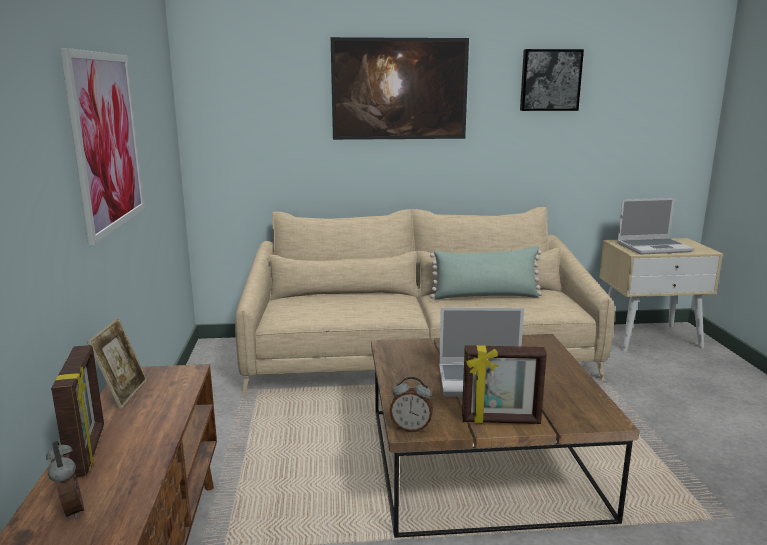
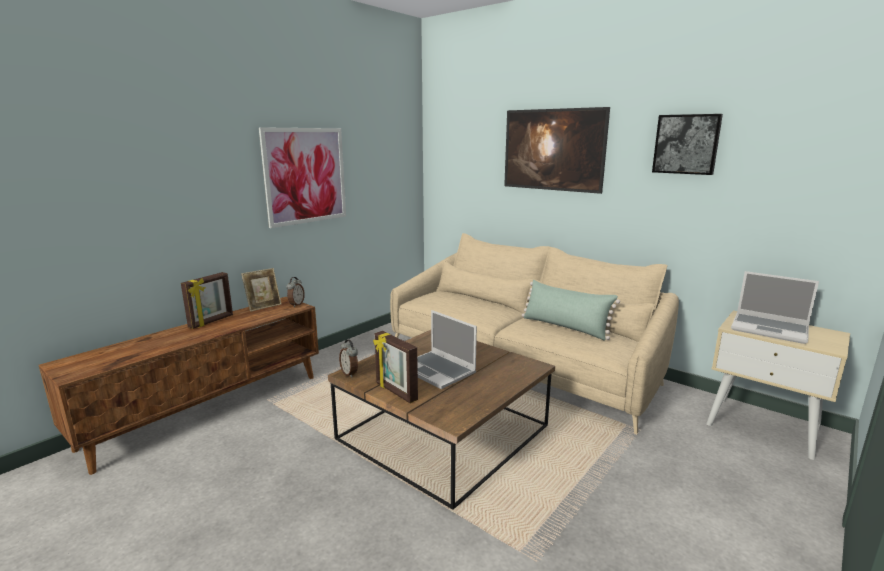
camera: 45 degrees right, 0 degrees up
alarm clock [46,441,84,520] -> alarm clock moved to [287,277,305,307]

